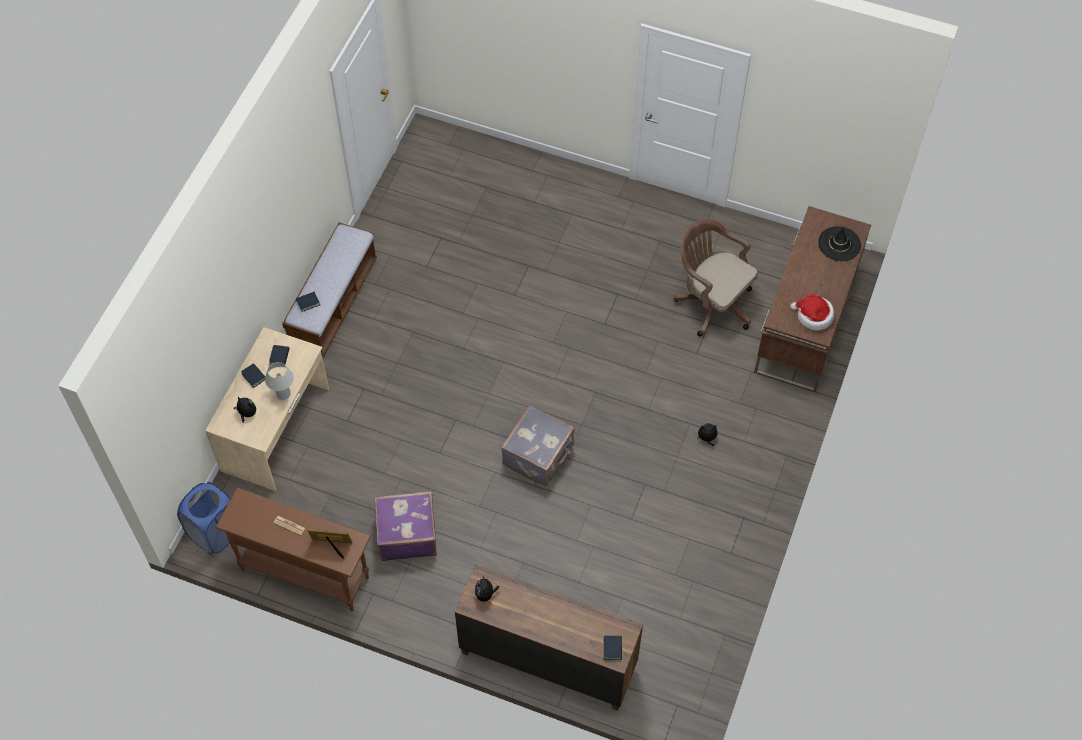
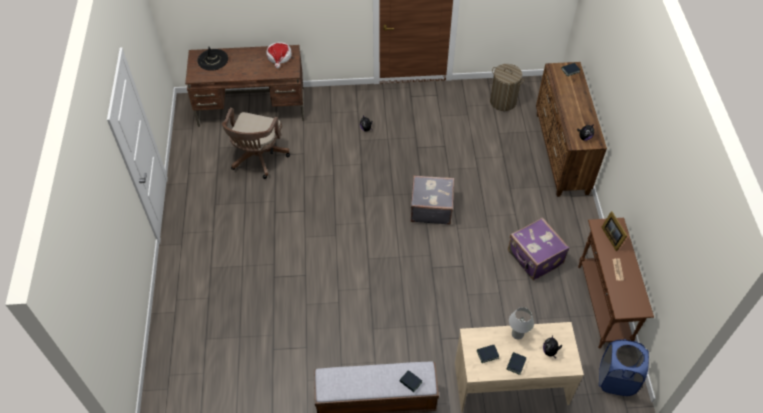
camera: 115 degrees left, 5 degrees down
none -> laundry basket [490,64,524,111]

